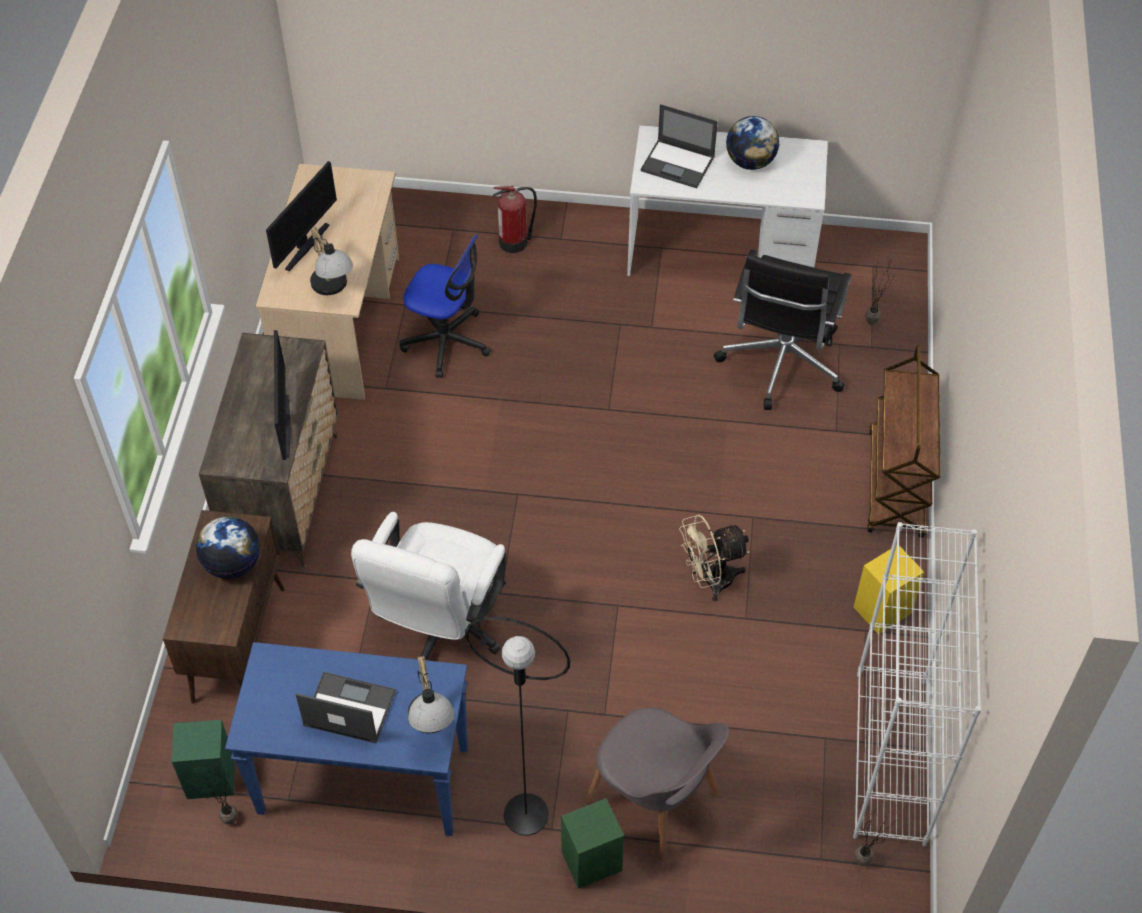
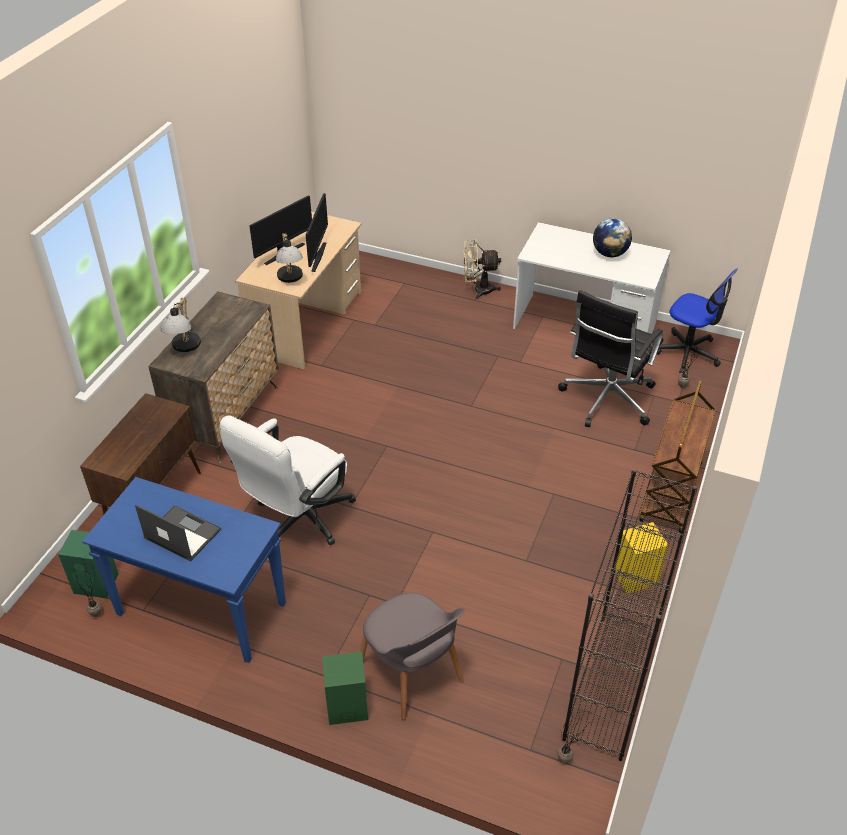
camera: 15 degrees right, 10 degrees down
globe [196,516,260,579] -> none
monitor [274,330,290,460] -> monitor moved to [306,193,328,272]
office chair [399,234,491,378] -> office chair moved to [657,269,738,374]
table lamp [408,656,455,734] -> table lamp moved to [161,298,201,352]
black floor lamp [465,617,570,836] -> none
fire extinguisher [493,186,537,253] -> none
laptop [641,104,718,188] -> none
beige fan [679,514,750,601] -> beige fan moved to [463,239,501,299]
white bookcase [853,522,982,847] -> black bookcase [562,469,698,761]

